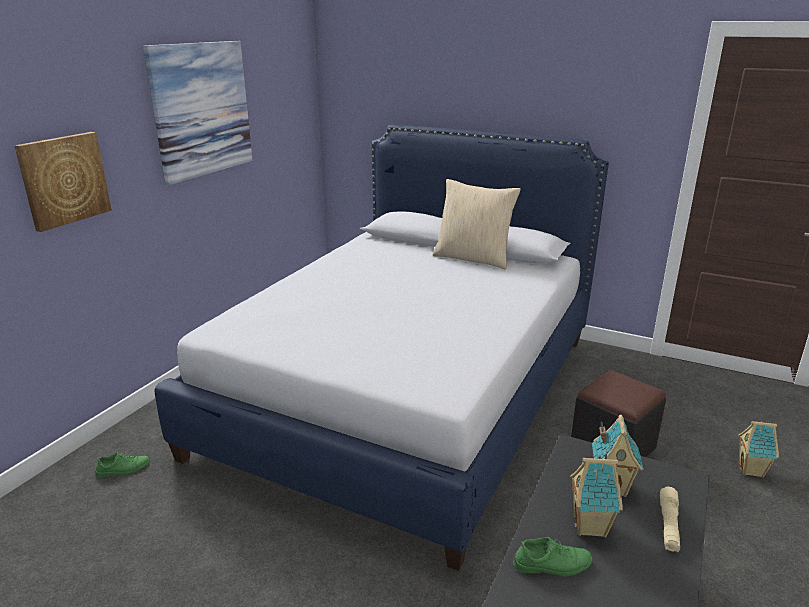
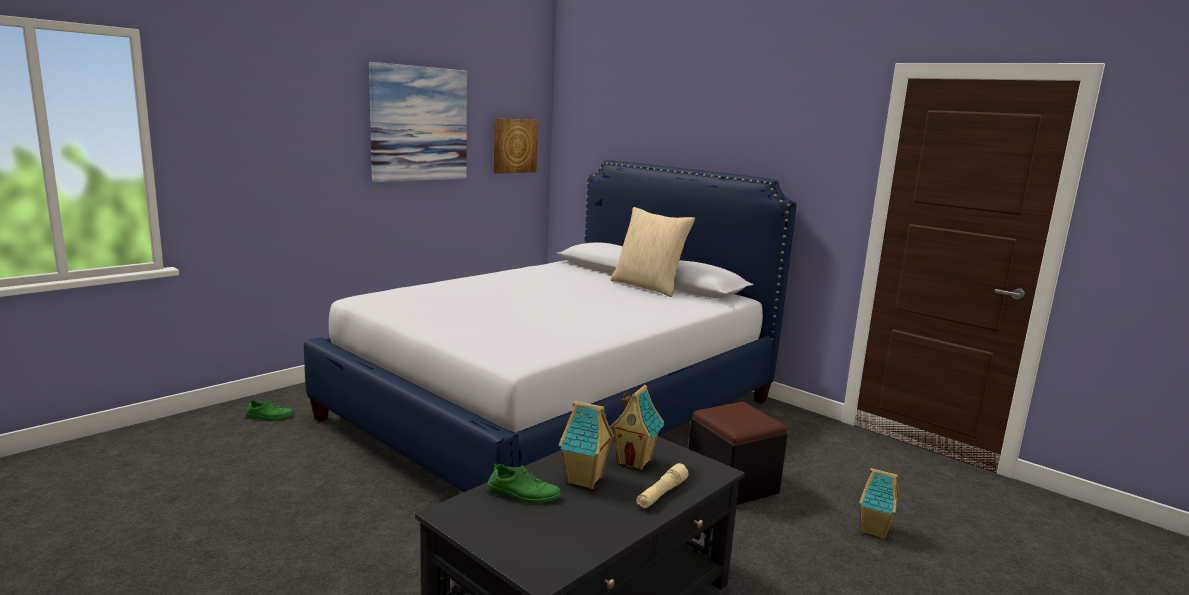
camera: 15 degrees right, 10 degrees down
picture [14,132,112,232] -> picture moved to [494,118,538,174]

